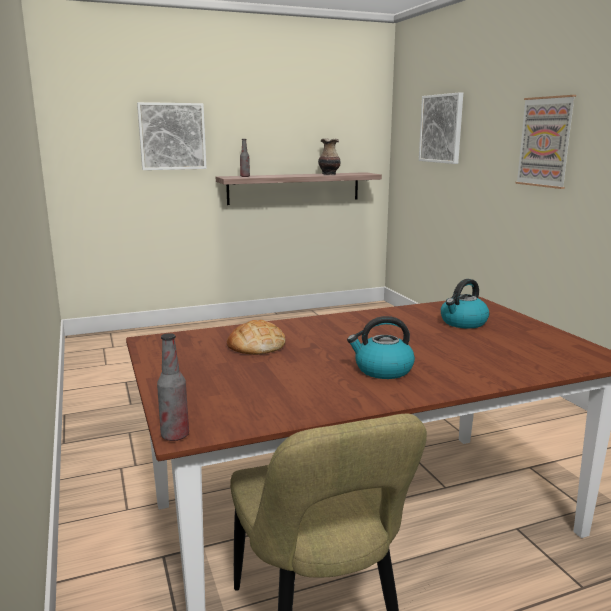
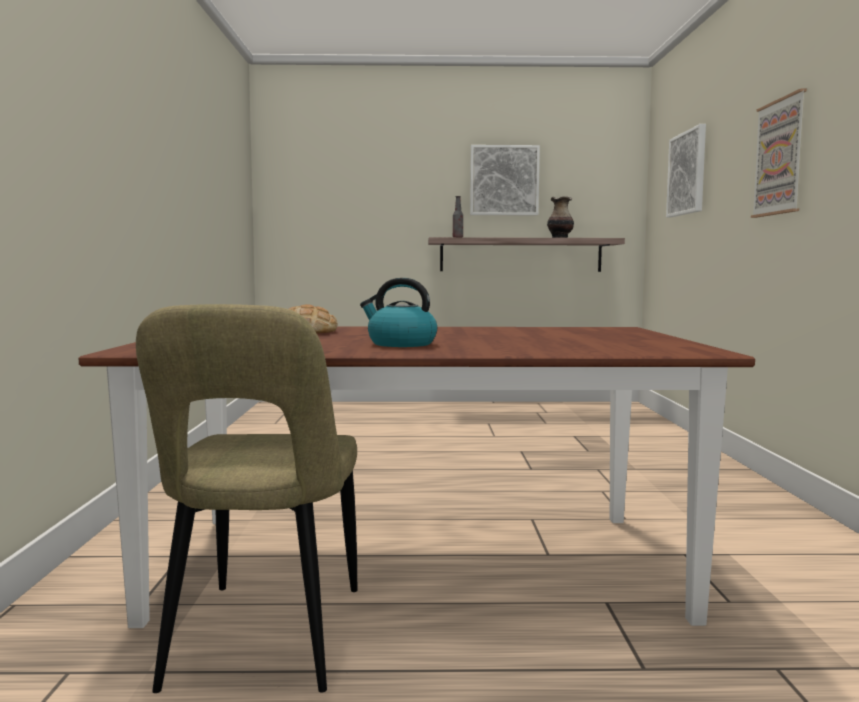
camera: 20 degrees right, 10 degrees down
picture [137,102,207,170] -> picture moved to [470,145,540,215]
bottle [157,333,189,441] -> none
kettle [441,279,489,329] -> none

